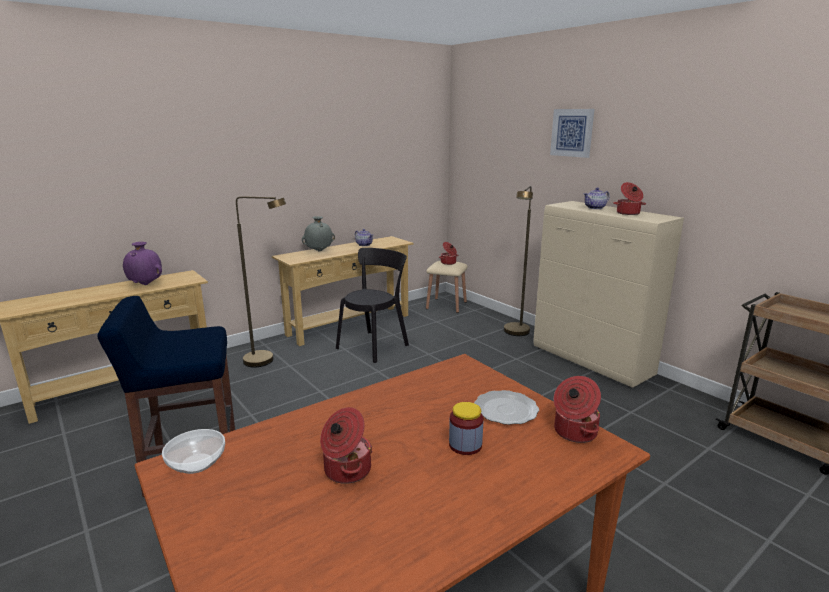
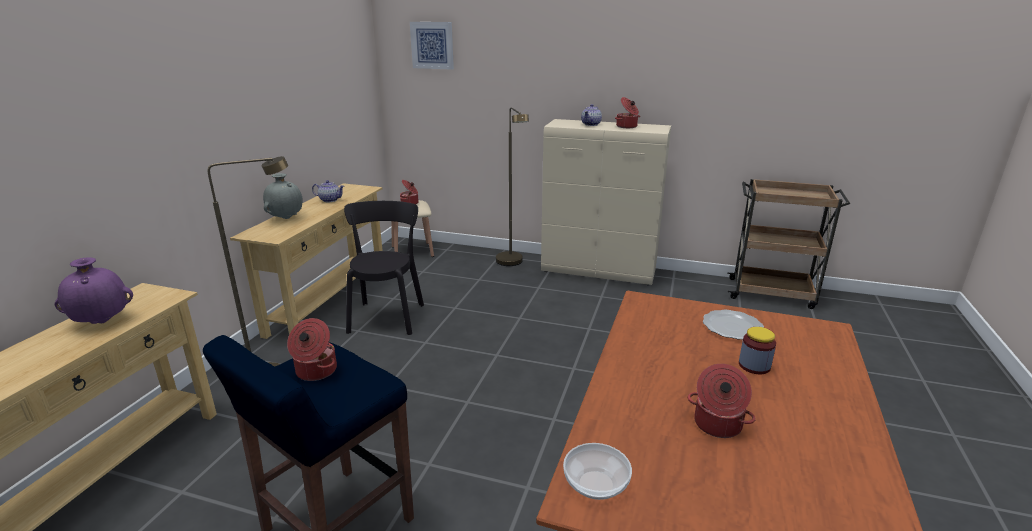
camera: 35 degrees left, 5 degrees up
picture [550,109,594,158] -> picture moved to [410,22,454,70]
cooking pot [554,376,601,443] -> cooking pot moved to [287,318,337,381]

